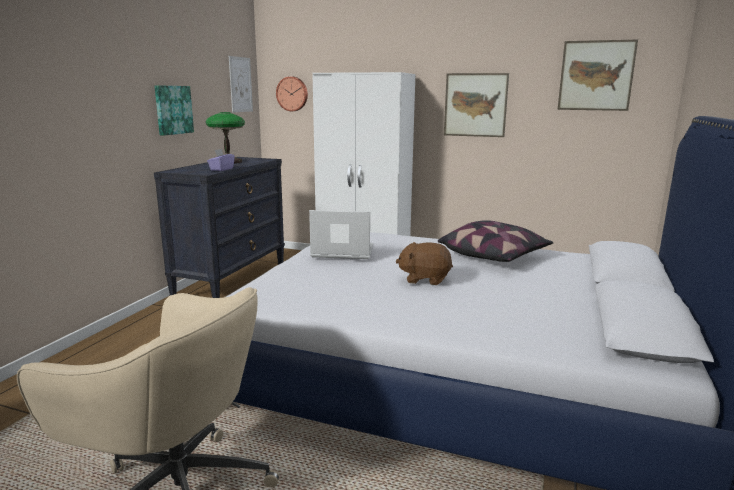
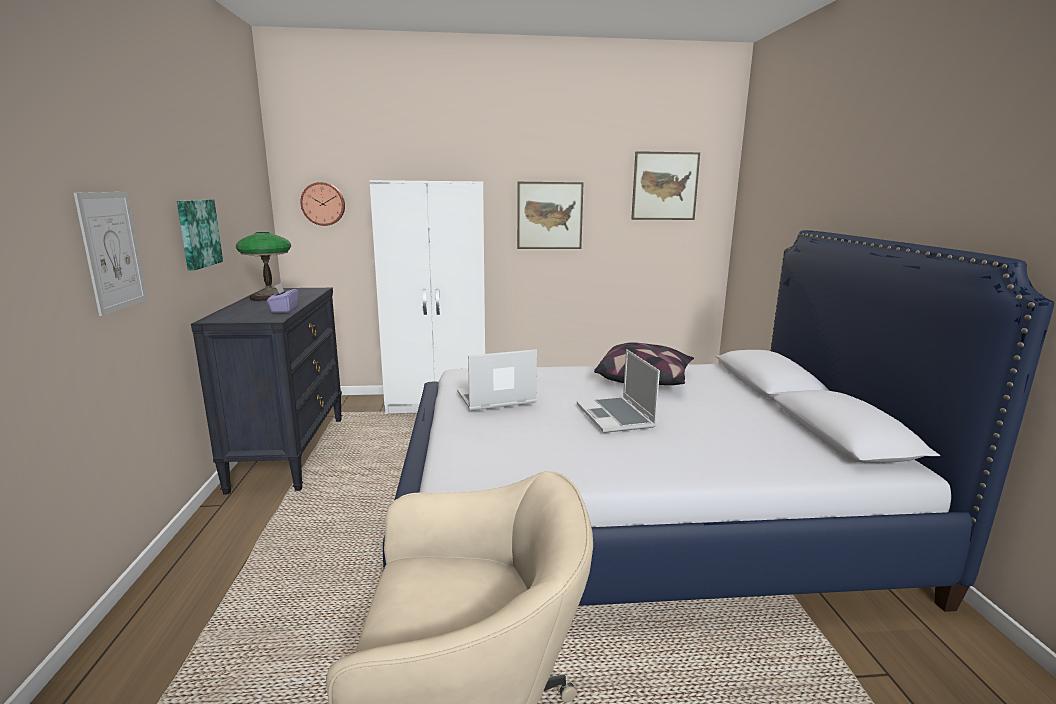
camera: 25 degrees left, 0 degrees up
picture [229,56,253,112] -> picture moved to [74,192,147,316]
brown plush toy [396,242,453,285] -> laptop [577,349,660,433]

